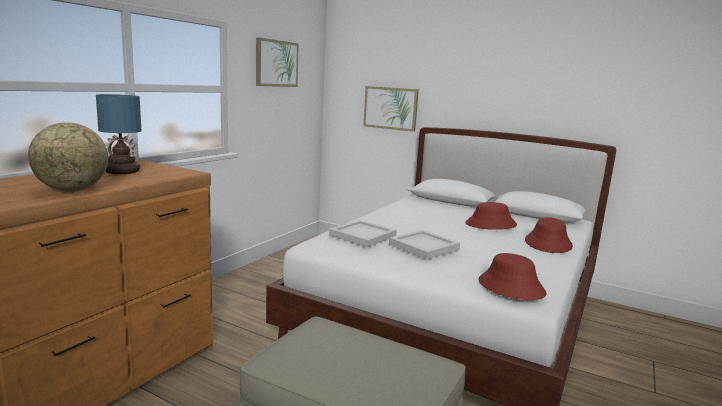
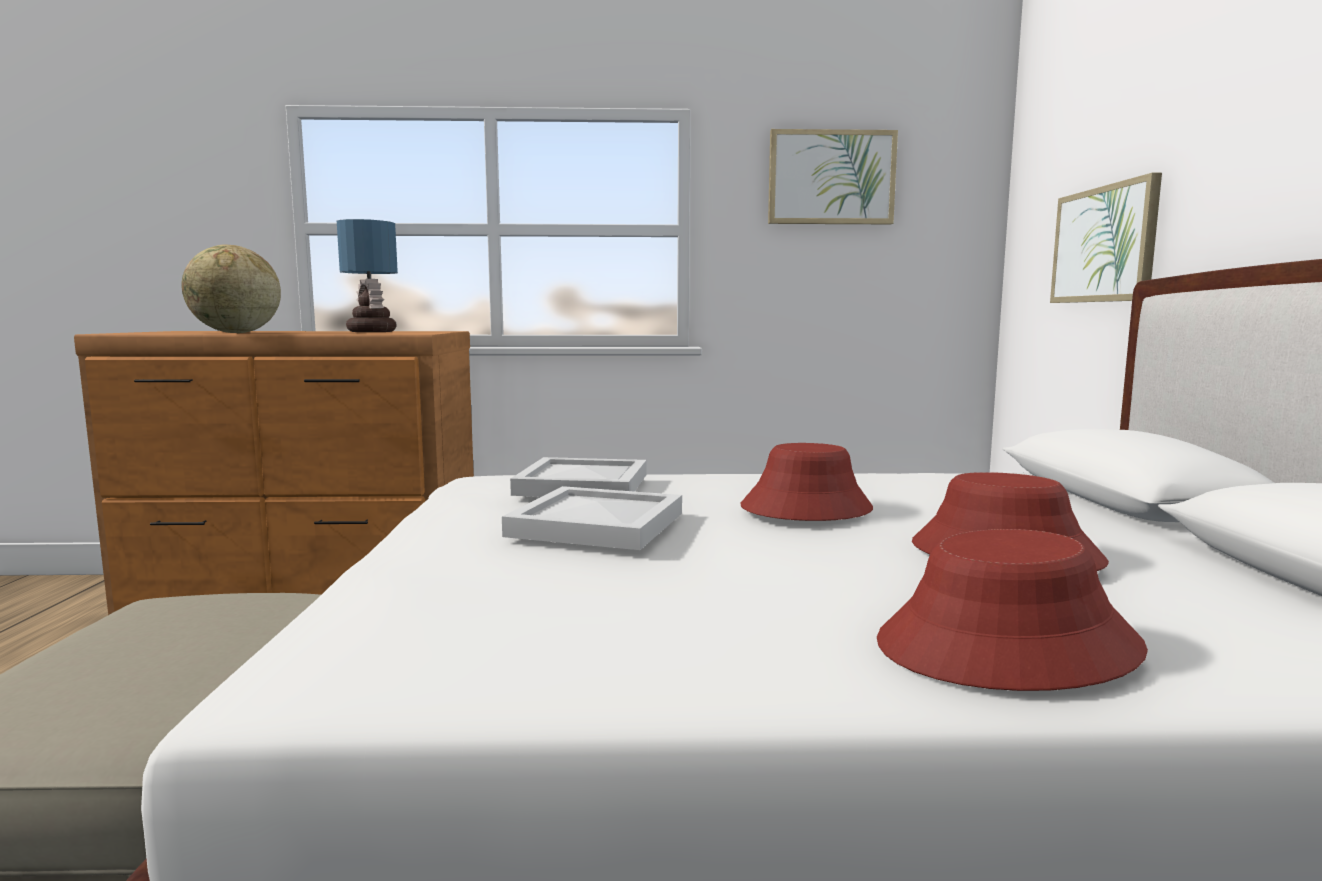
camera: 60 degrees right, 5 degrees down
red hat [478,253,546,300] -> red hat moved to [741,443,873,521]

